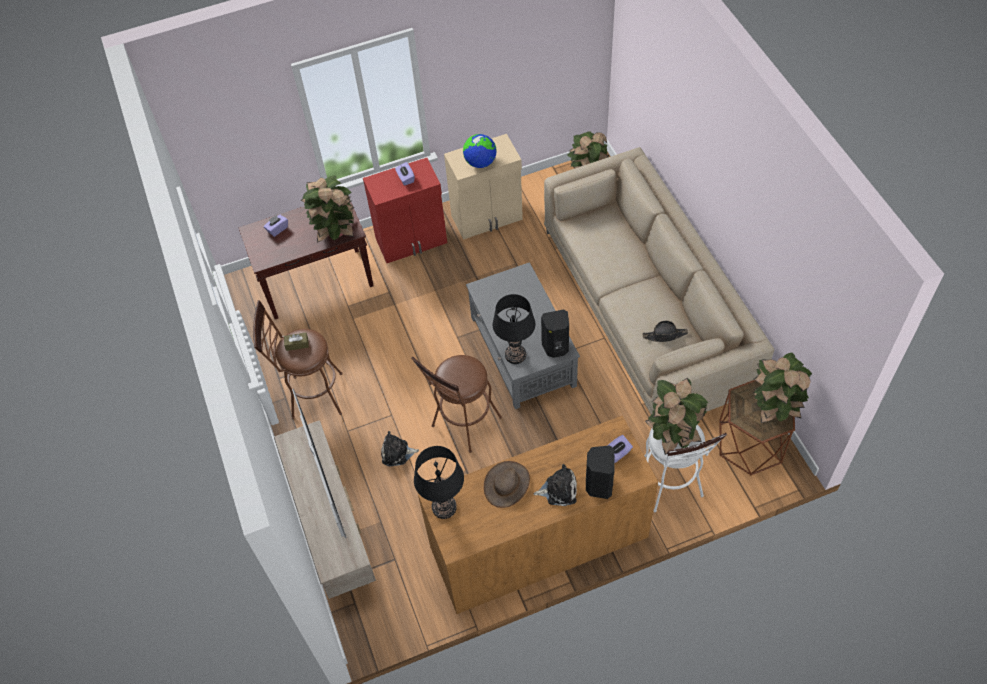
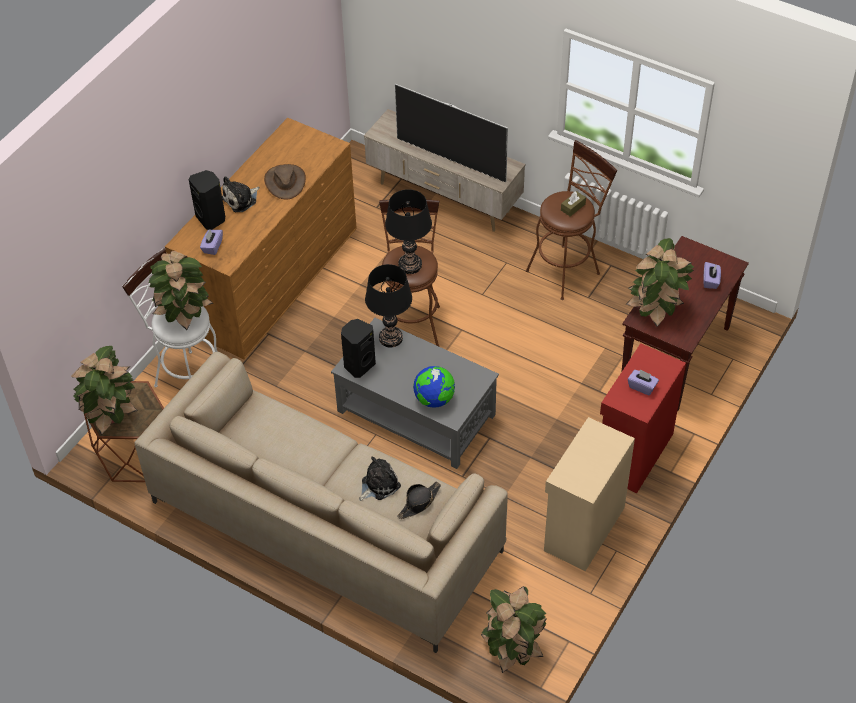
camera: 140 degrees right, 5 degrees down
plush toy [381,431,419,466] -> plush toy moved to [359,457,401,501]
black table lamp [414,446,464,519] -> black table lamp moved to [385,189,432,274]
globe [463,134,497,168] -> globe moved to [413,366,455,408]
black hat [643,321,688,342] -> black hat moved to [397,481,441,519]

